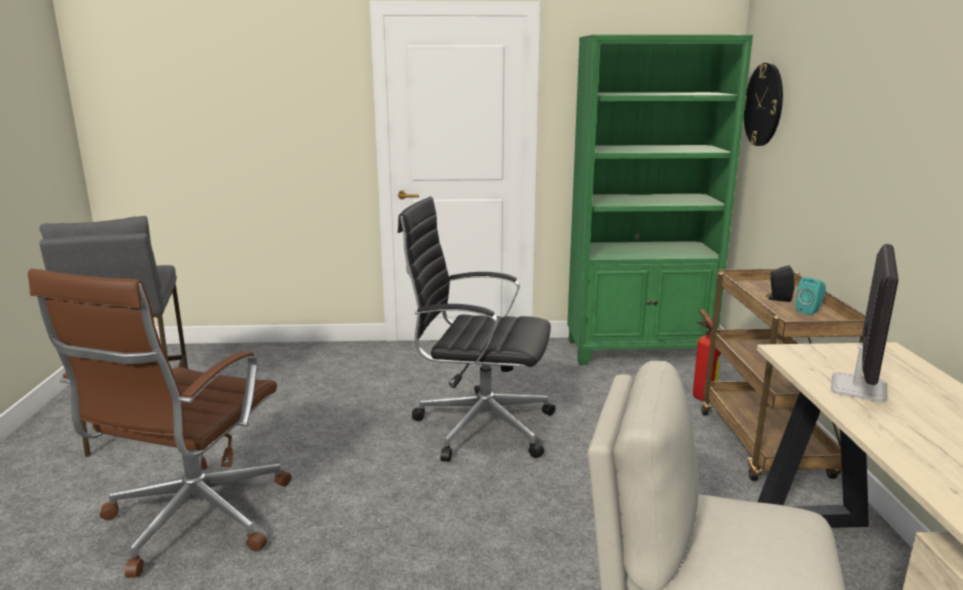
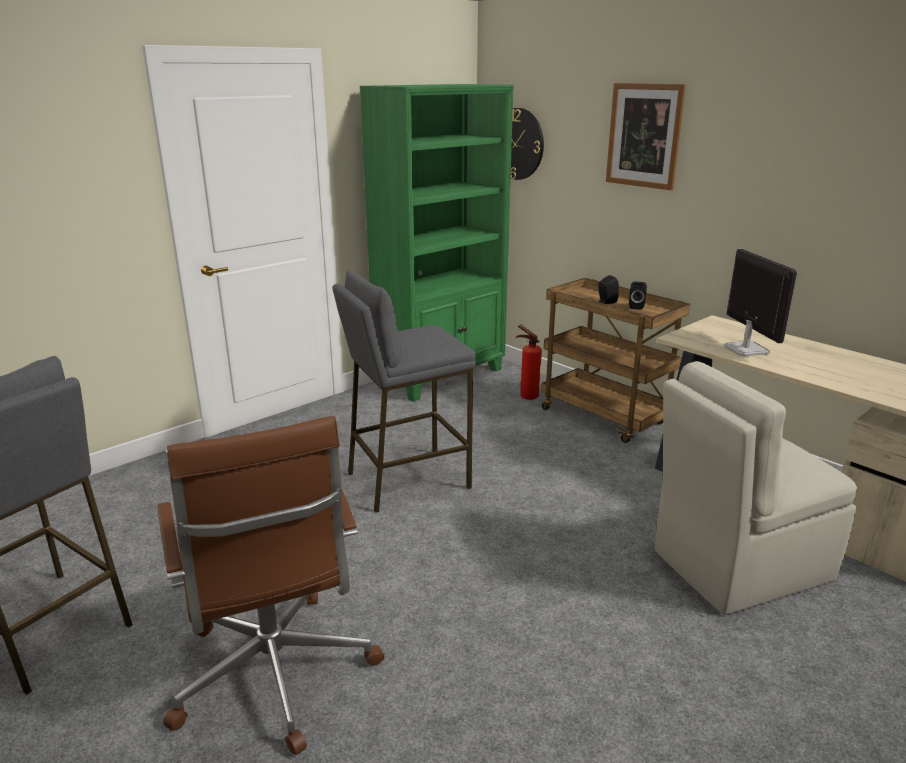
camera: 40 degrees left, 5 degrees up
black office chair [398,197,555,462] -> grey stool [332,271,476,513]
turquoise speaker [795,277,826,315] -> black speaker [629,281,647,310]
none -> picture [606,83,686,190]

